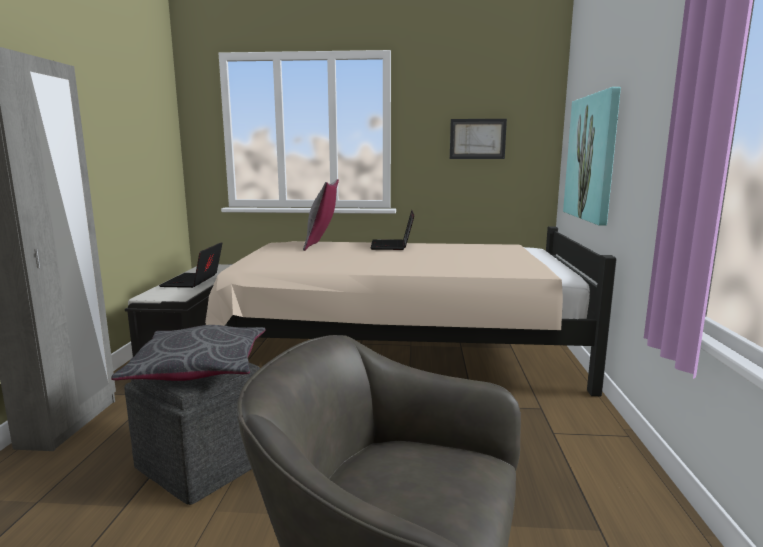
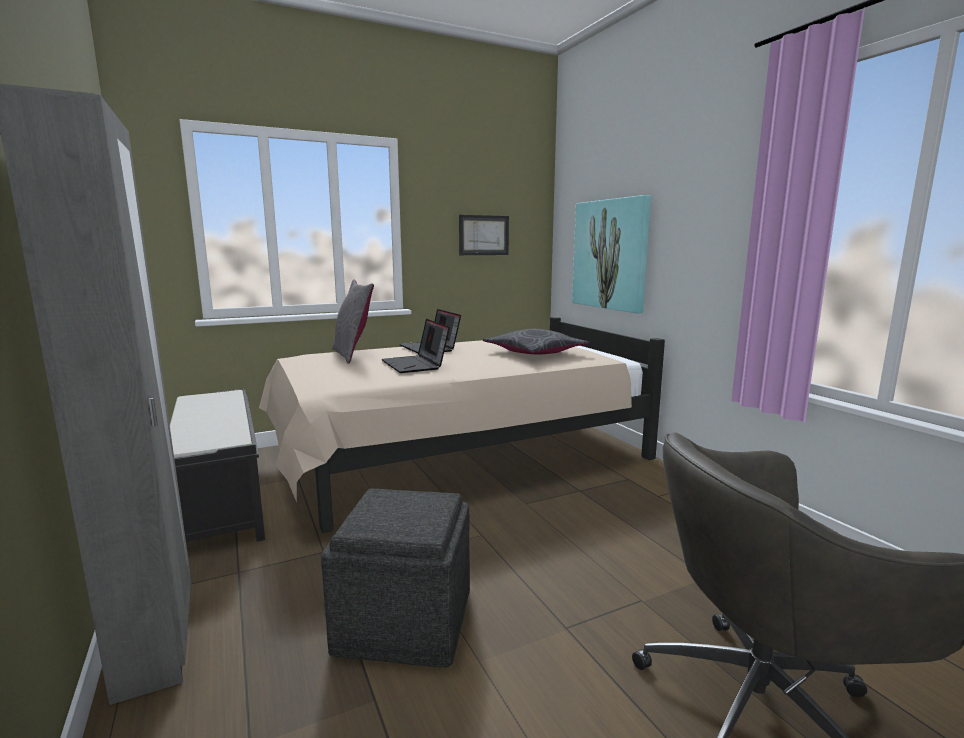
camera: 30 degrees left, 0 degrees up
grey pillow [111,325,265,381] -> grey pillow moved to [483,329,590,354]
laptop [159,242,222,288] -> laptop moved to [382,319,450,373]

